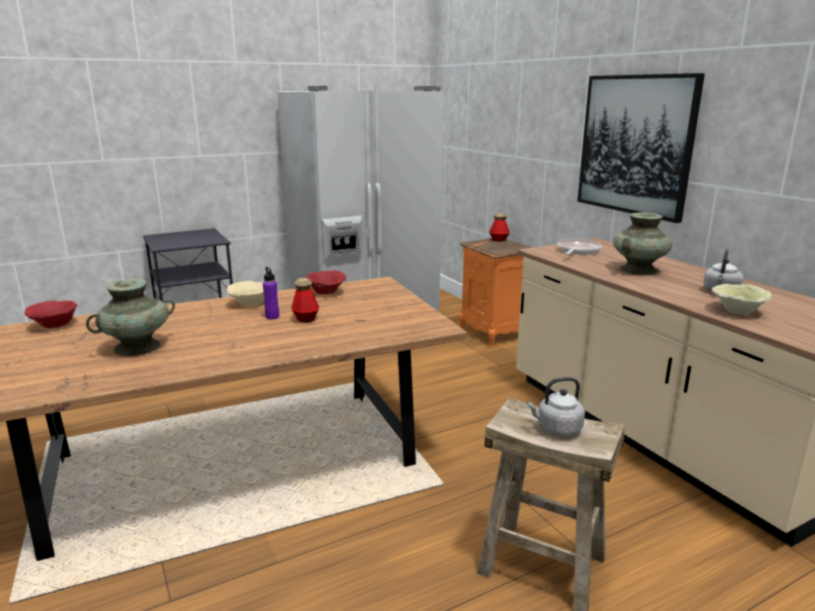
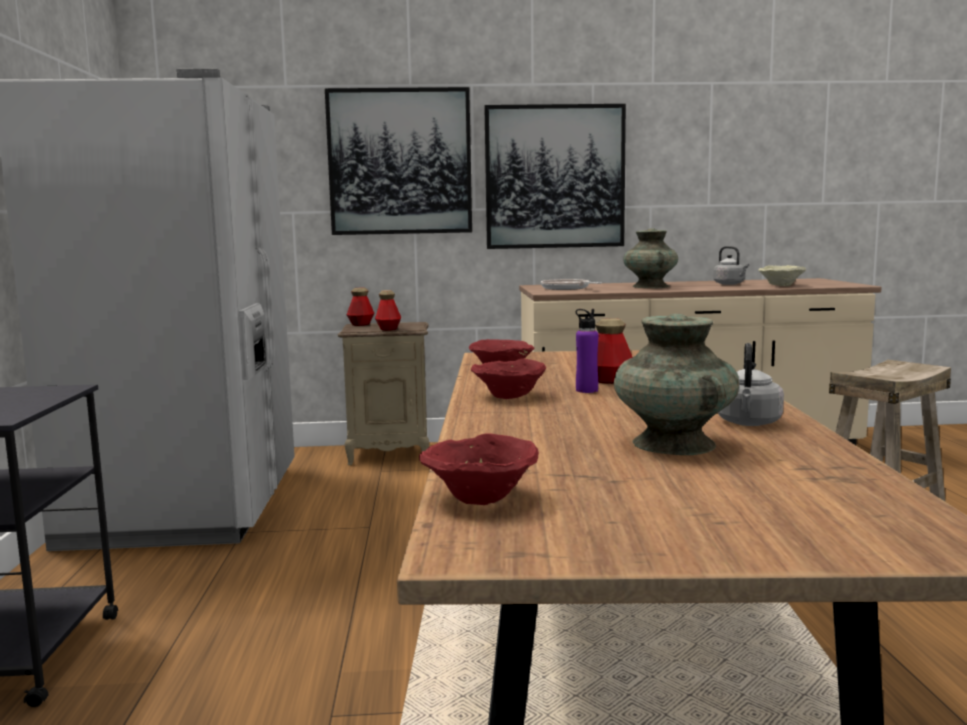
camera: 65 degrees left, 10 degrees down
beige bowl [227,281,264,306] -> red bowl [471,359,546,399]
orange nightstand [459,238,532,348] -> beige nightstand [338,322,430,465]
grey kettle [526,377,585,436] -> grey kettle moved to [718,343,784,426]
none -> picture [325,87,472,235]
none -> bottle [375,290,401,331]

